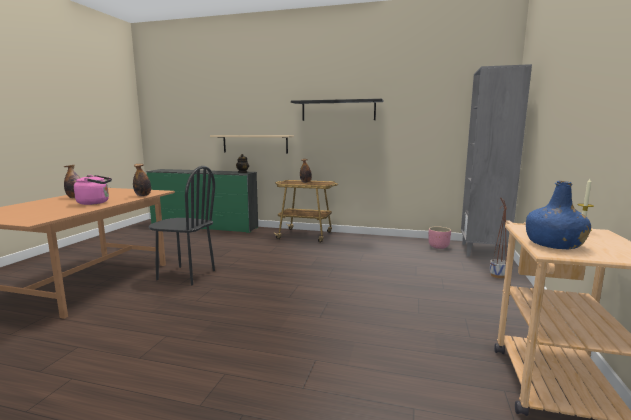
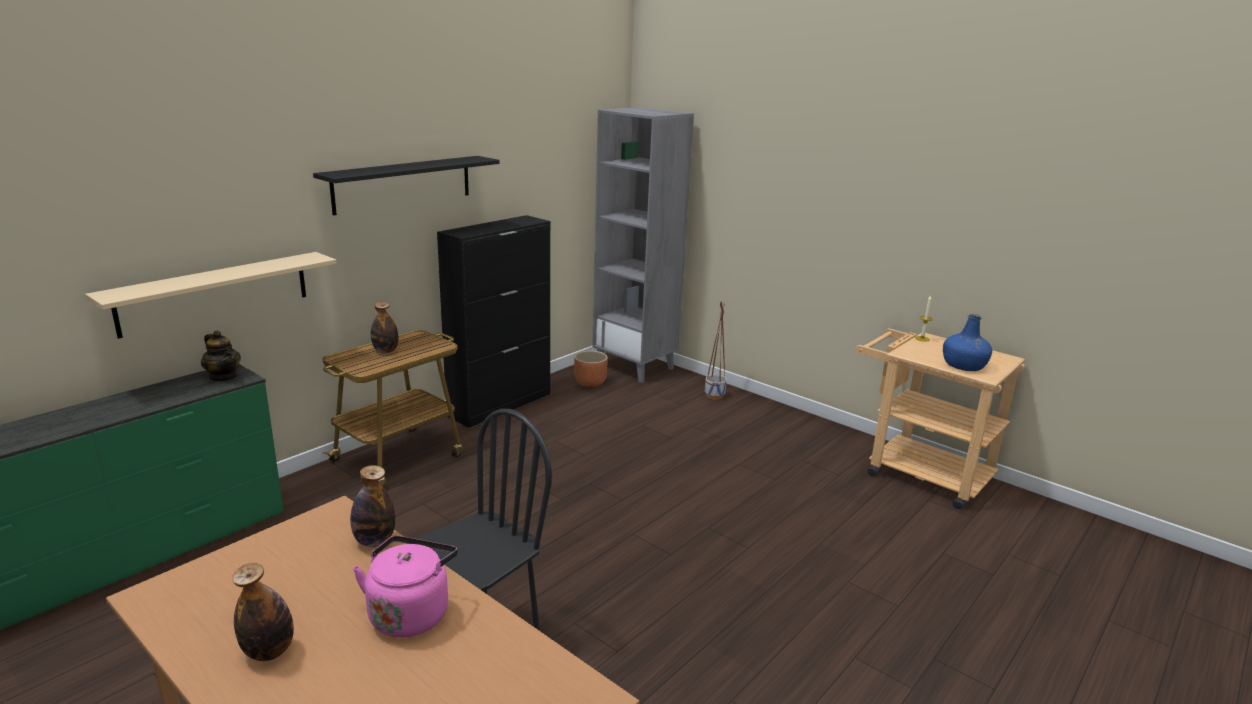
camera: 65 degrees left, 10 degrees up
pink planter [428,226,451,249] -> brown planter [574,350,608,387]
none -> black cabinet [437,215,550,428]

